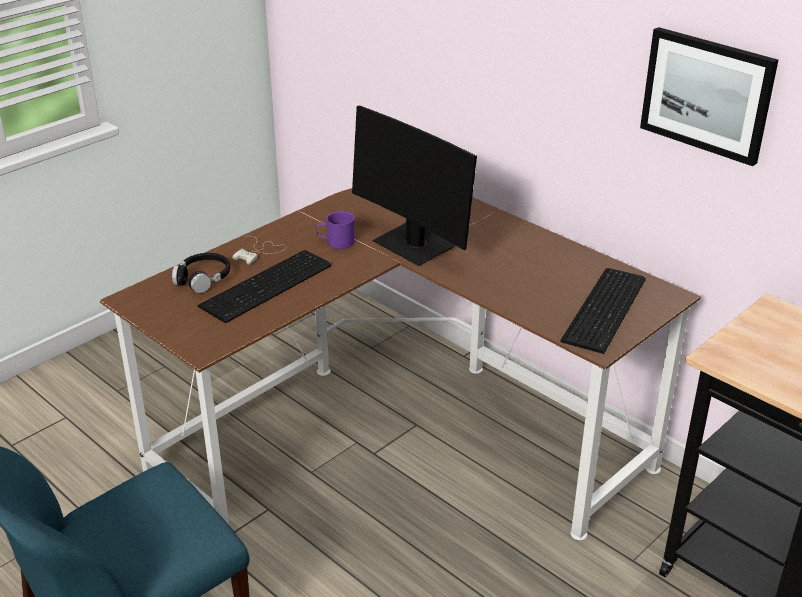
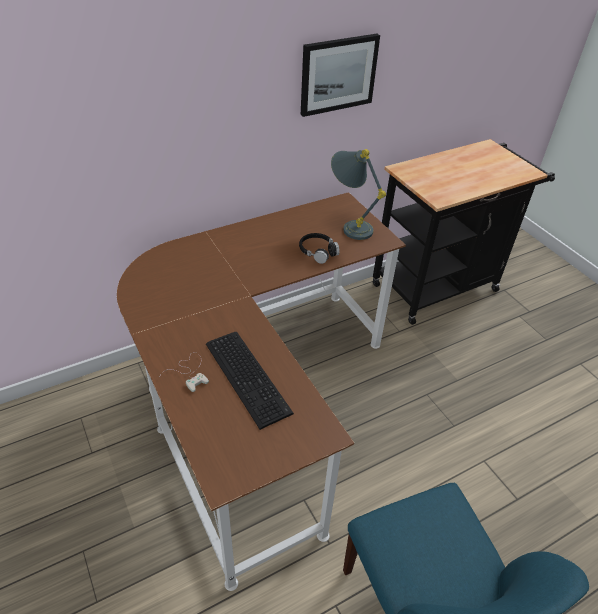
camera: 75 degrees left, 10 degrees up
black headphones [172,253,230,293] -> black headphones moved to [299,233,340,264]
purple mug [316,211,355,249] -> none
monitor [352,105,477,266] -> none
keyboard [560,268,646,354] -> grey table lamp [331,149,386,240]

